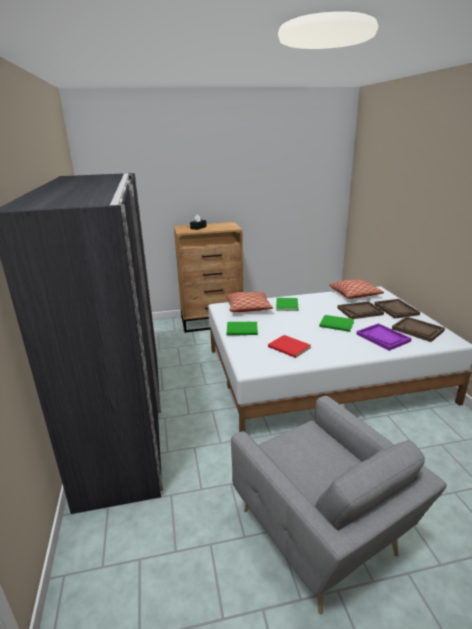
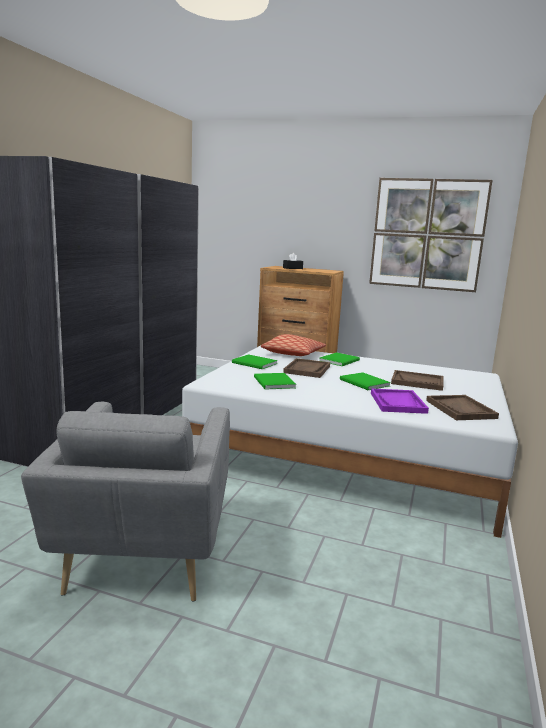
camera: 30 degrees right, 10 degrees down
red book [268,335,311,358] -> green book [254,373,296,390]
pillow [329,280,384,299] -> none
brown tray [374,299,420,319] -> brown tray moved to [283,358,330,378]
none -> picture [369,178,493,292]

